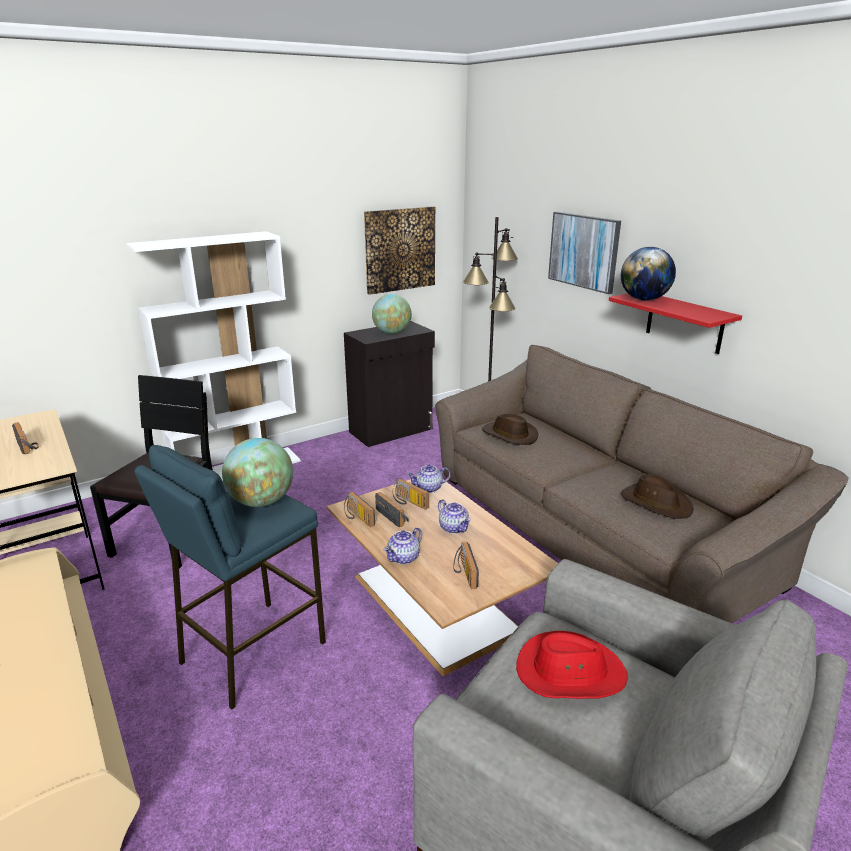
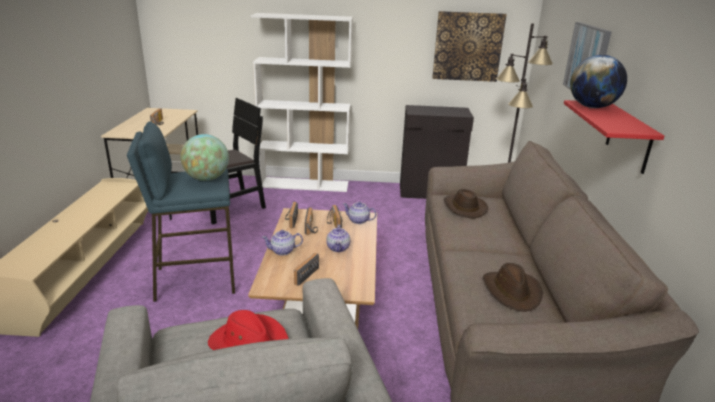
camera: 35 degrees right, 0 degrees up
globe [372,294,412,334] -> none

